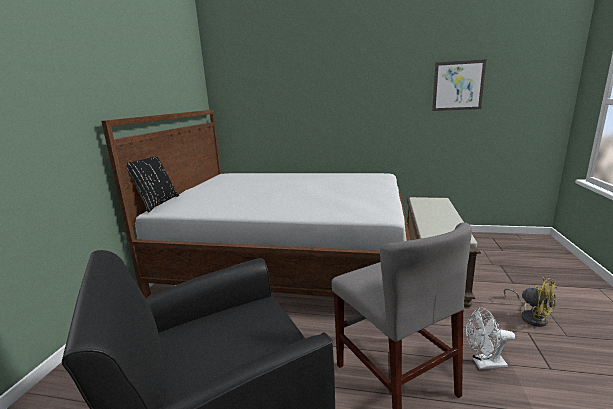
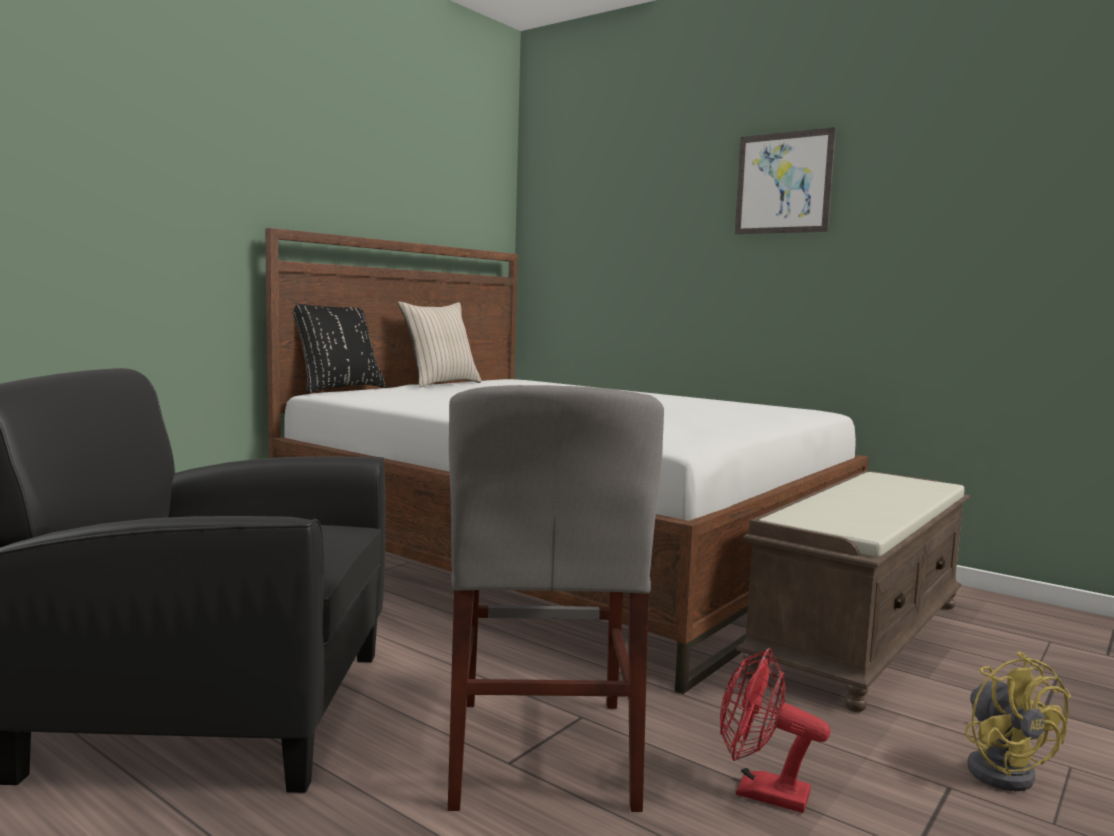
camera: 25 degrees right, 10 degrees down
picture [432,59,487,111] -> picture moved to [735,127,836,234]
white fan [466,307,515,370] -> red fan [720,648,830,813]
none -> beige pillow [398,302,482,387]

